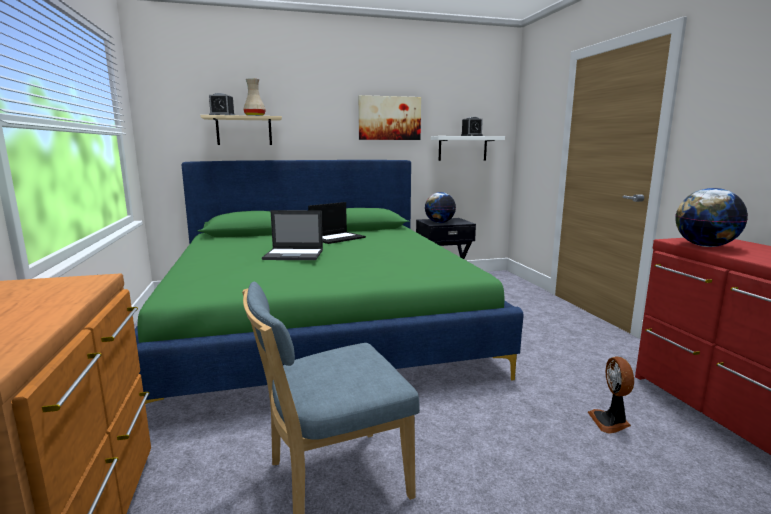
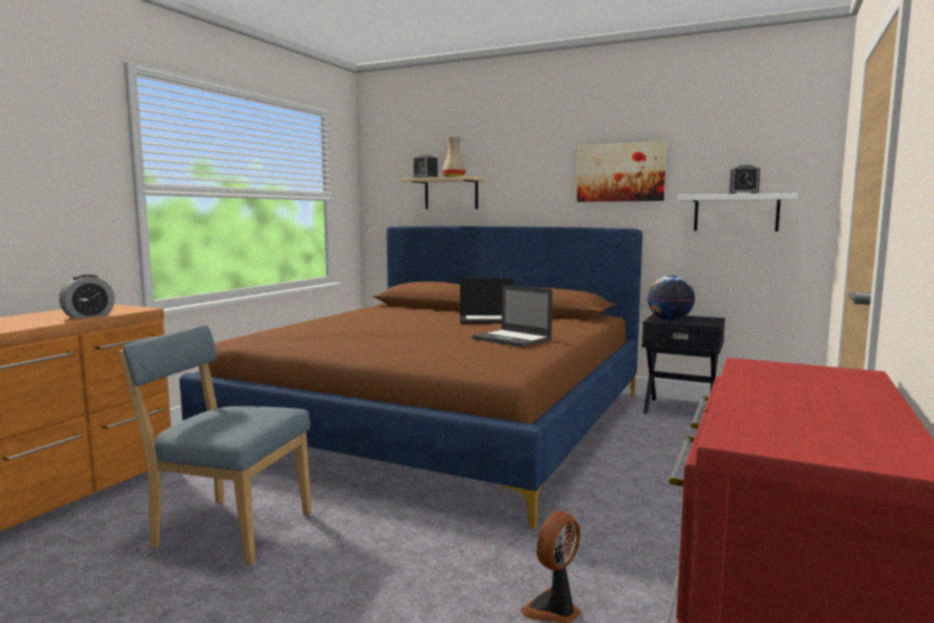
camera: 40 degrees right, 5 degrees down
green bed [135,160,524,404] -> brown bed [179,226,643,529]
laptop [262,210,323,260] -> laptop moved to [472,285,552,347]
globe [675,188,748,247] -> none
none -> alarm clock [59,274,115,319]

